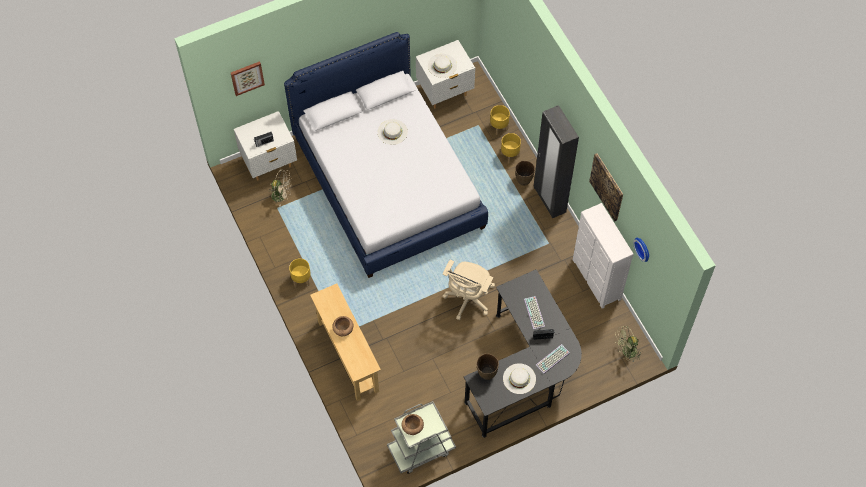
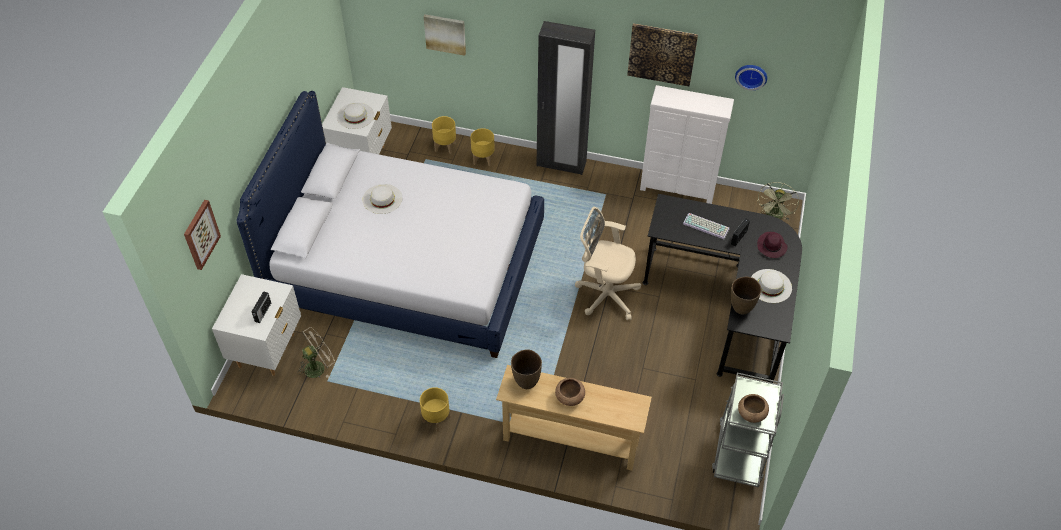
camera: 50 degrees left, 10 degrees down
beige office chair [442,260,495,320] -> beige office chair turned 135 degrees clockwise [575,207,641,320]
brown vase [515,161,535,186] -> brown vase moved to [511,349,542,389]
keyboard [535,344,570,374] -> purple hat [757,232,788,258]
none -> picture [424,14,466,56]

